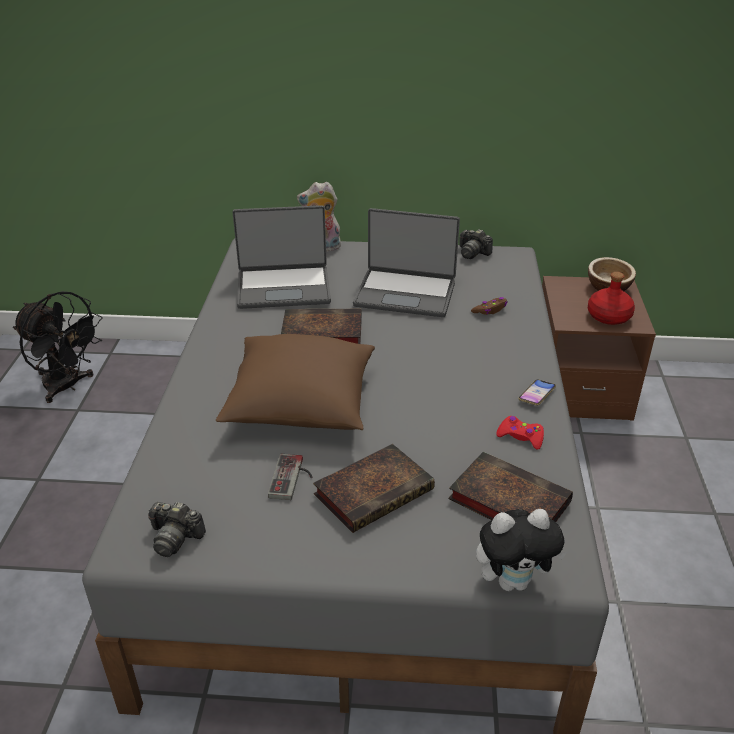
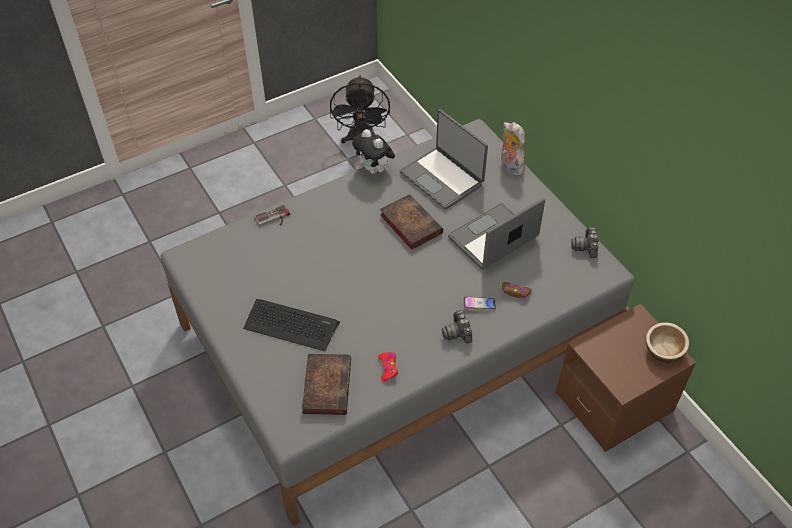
camera: 55 degrees right, 15 degrees up
camera [148,502,206,557] -> camera moved to [442,310,472,344]
brown pillow [216,334,375,430] -> none
game controller [268,454,312,500] -> game controller moved to [254,204,290,226]
book [313,444,435,533] -> keyboard [243,299,340,351]
laptop [353,208,460,317] -> laptop turned 75 degrees clockwise [448,198,545,269]
plush toy [476,509,567,591] -> plush toy moved to [352,129,395,174]
phone [518,379,556,405] -> phone moved to [463,297,496,310]
red bottle [588,272,635,325] -> none

